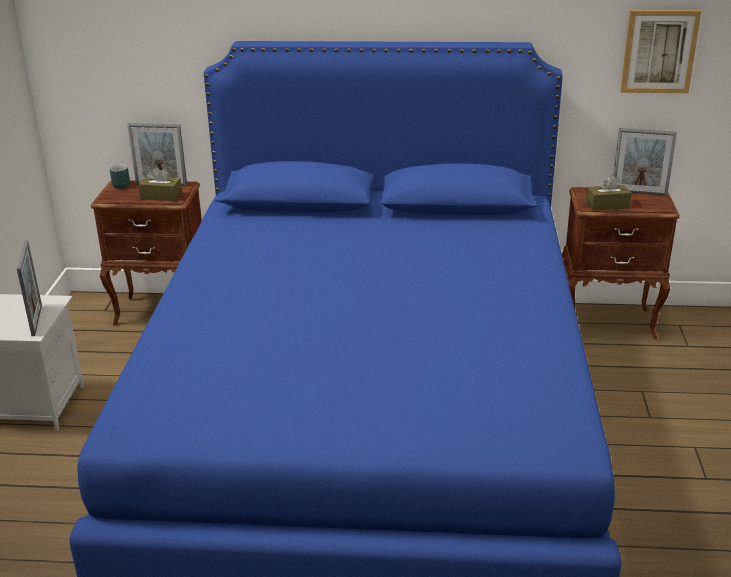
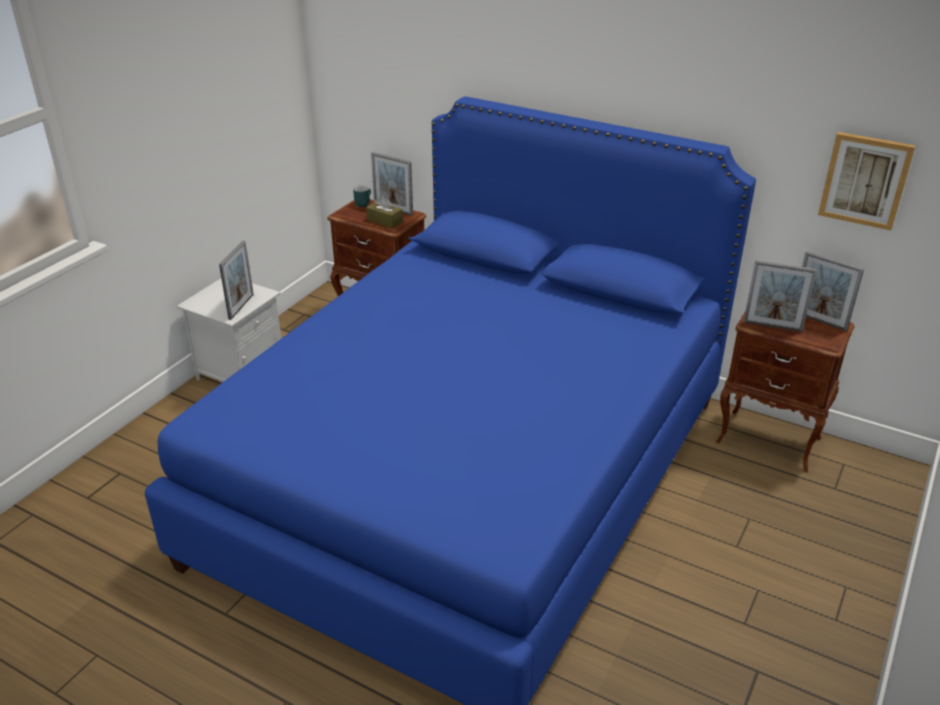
camera: 25 degrees right, 5 degrees up
brown tissue box [586,175,631,211] -> picture frame [743,260,817,332]

